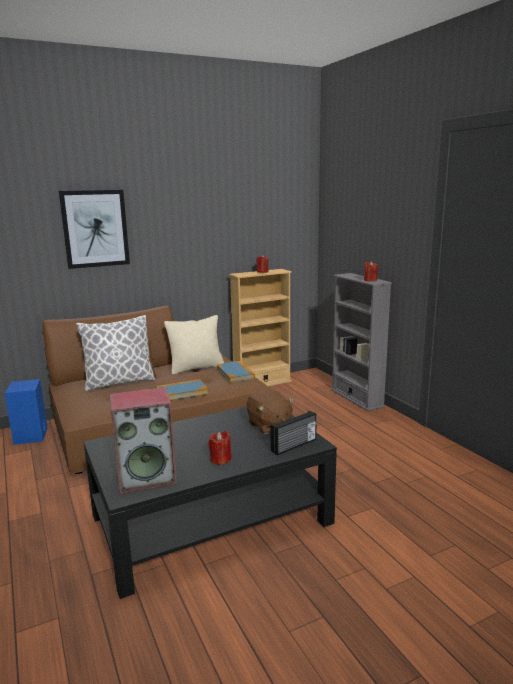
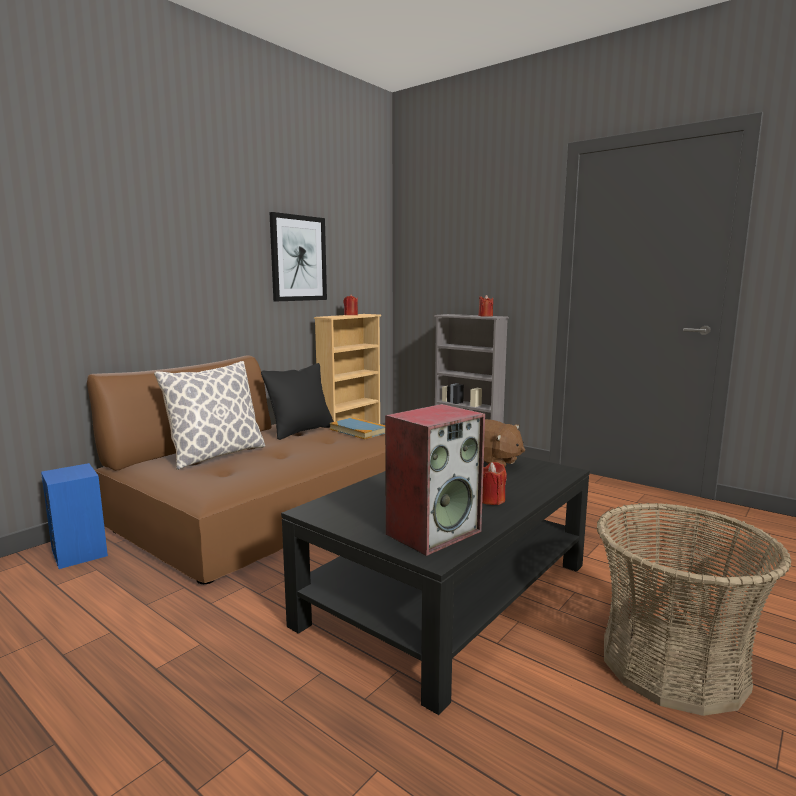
camera: 25 degrees left, 5 degrees down
picture [59,190,130,269] -> picture moved to [269,212,327,301]
book [156,379,208,400] -> none
beige pillow [164,315,224,374] -> black pillow [261,363,334,440]
radio [270,411,317,455] -> none
none -> basket [597,503,792,716]

